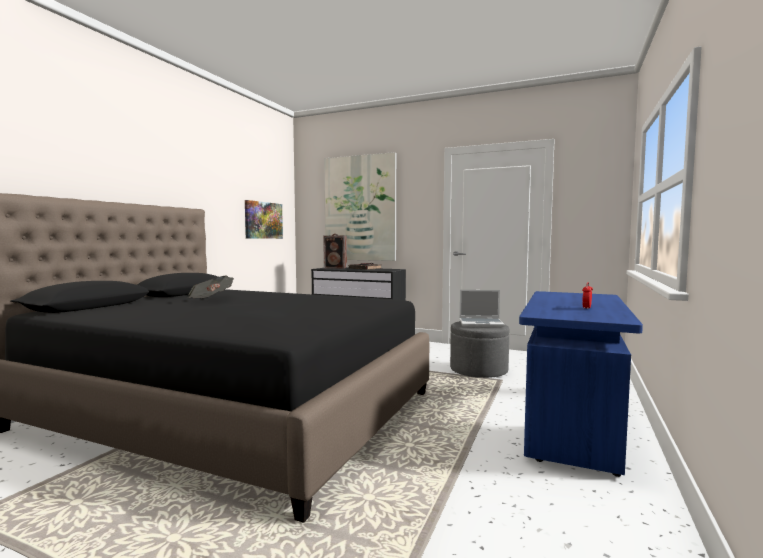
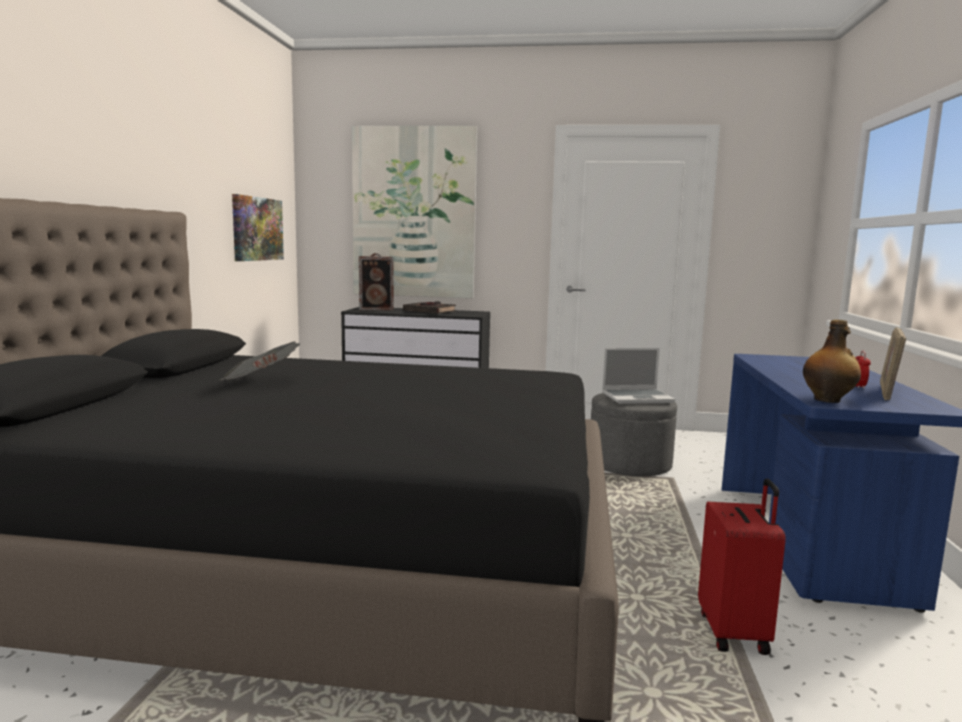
camera: 15 degrees left, 5 degrees up
none -> red suitcase [698,479,786,655]
none -> bottle [803,320,861,403]
none -> picture frame [880,327,906,400]

